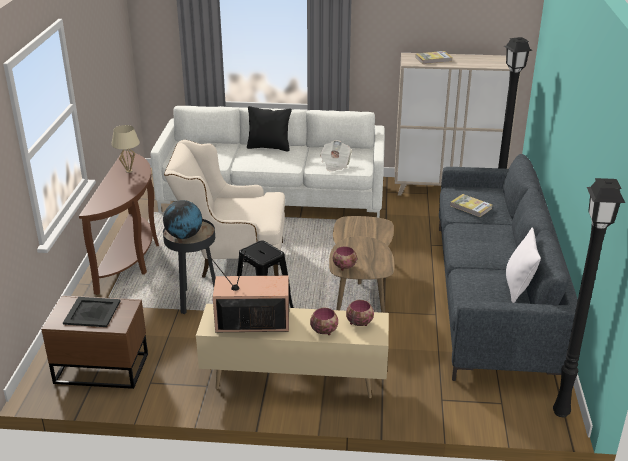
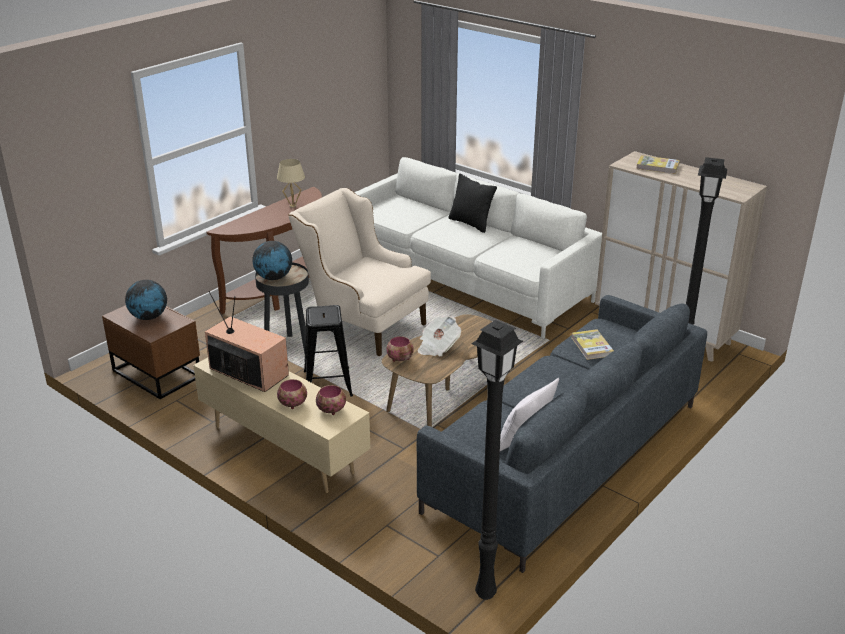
camera: 35 degrees right, 0 degrees up
black tray [63,297,121,327] -> globe [125,280,167,320]
newspaper [320,140,352,172] -> newspaper moved to [418,316,461,357]

